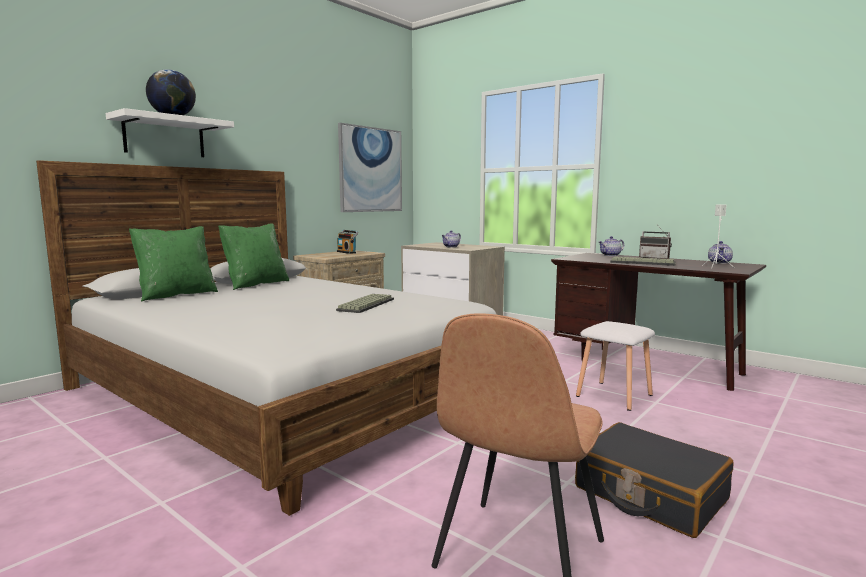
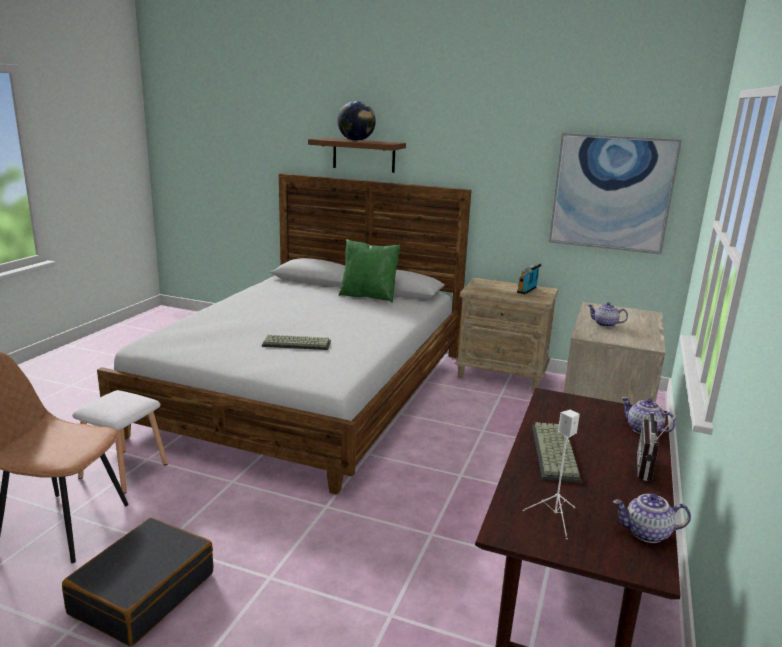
camera: 70 degrees right, 10 degrees up
white shelf [106,108,234,157] -> brown shelf [308,138,406,173]
green pillow [129,226,218,301] -> none
white stool [576,321,655,411] -> white stool moved to [72,390,167,494]

